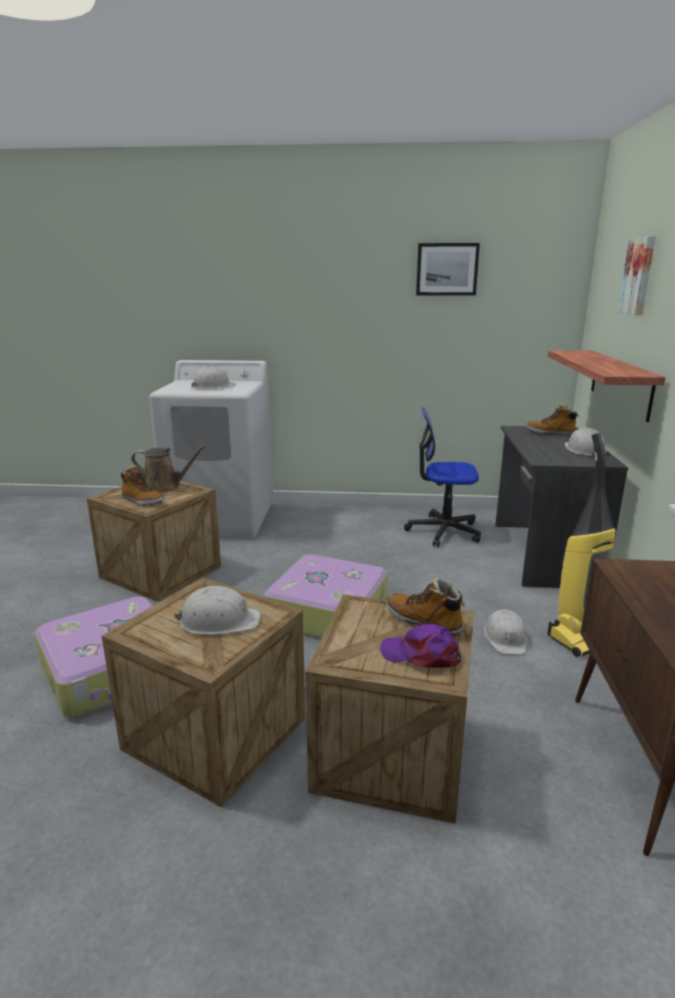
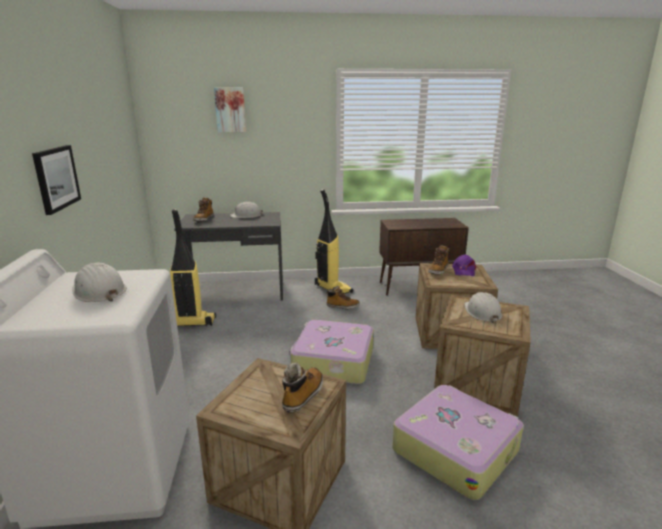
camera: 100 degrees left, 0 degrees up
brown watering can [131,446,206,493] -> none
office chair [404,407,481,547] -> vacuum cleaner [170,209,216,326]
picture [416,243,480,296] -> picture moved to [32,145,81,215]
white hard hat [484,609,527,655] -> boot [326,286,360,309]
shelf [548,350,666,422] -> none

